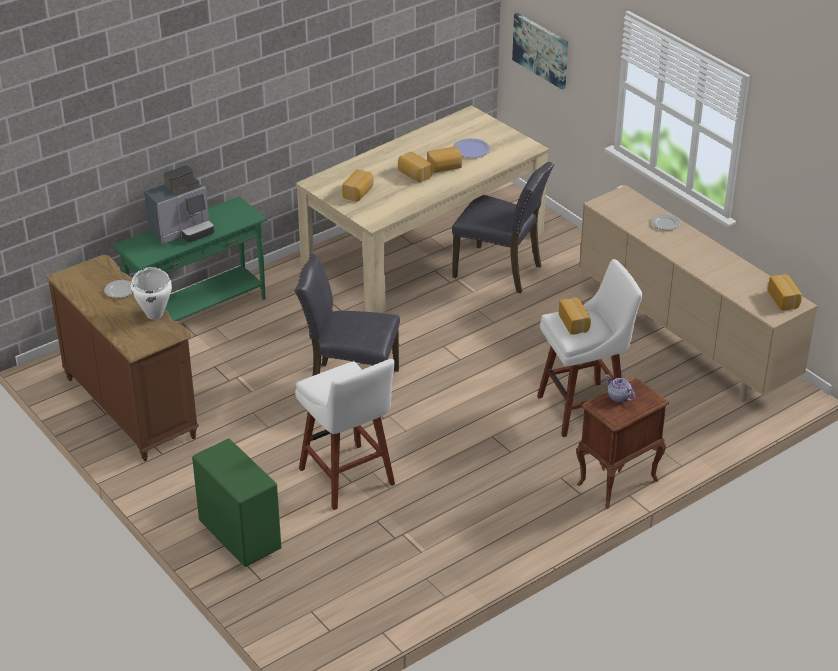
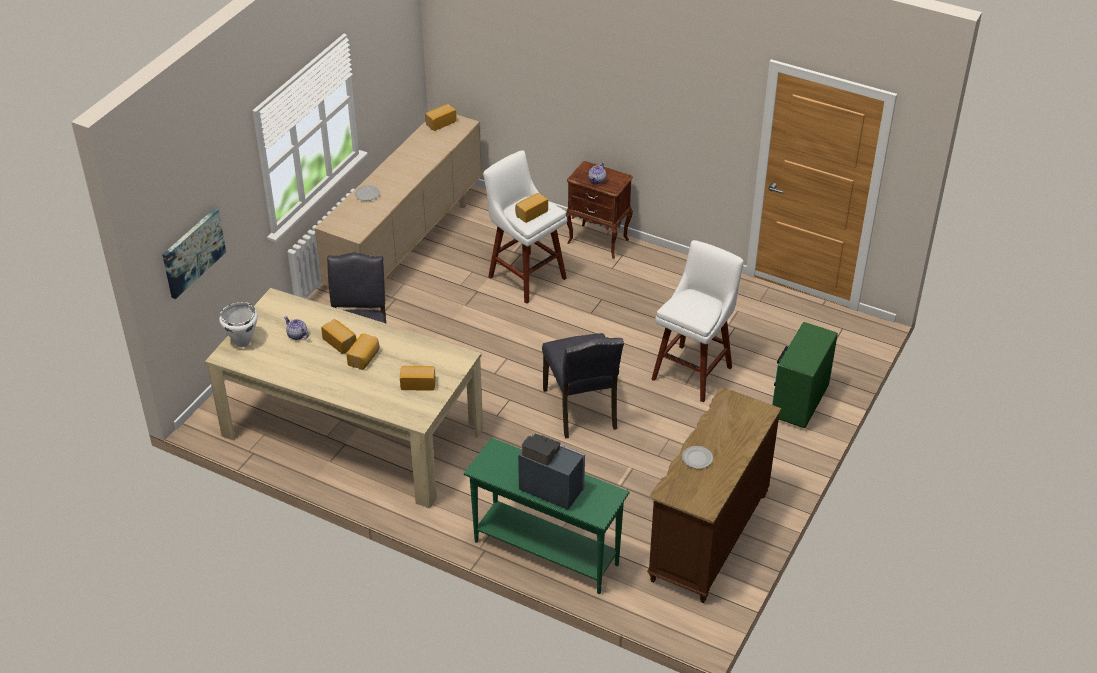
camera: 115 degrees left, 5 degrees up
white cooking pot [131,267,172,319] -> white cooking pot moved to [219,302,258,347]
plate [453,138,490,158] -> teapot [284,316,309,340]

